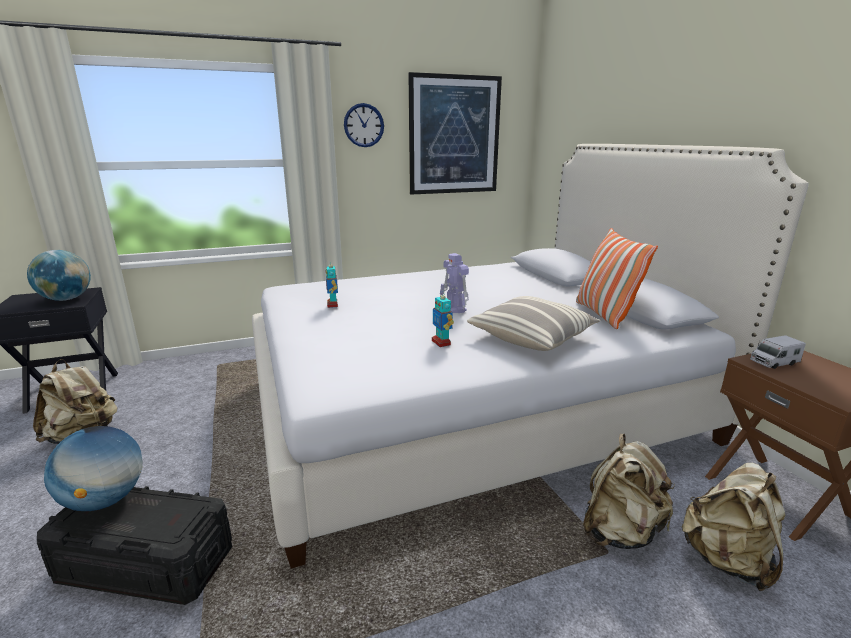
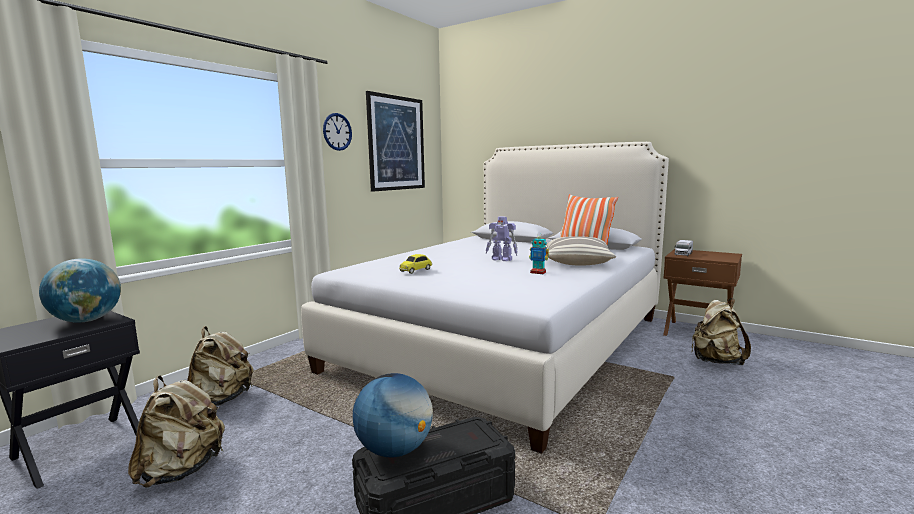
camera: 35 degrees left, 10 degrees down
toy robot [326,260,338,308] -> toy car [399,254,432,274]
beige backpack [583,434,675,549] -> beige backpack moved to [187,326,253,406]

